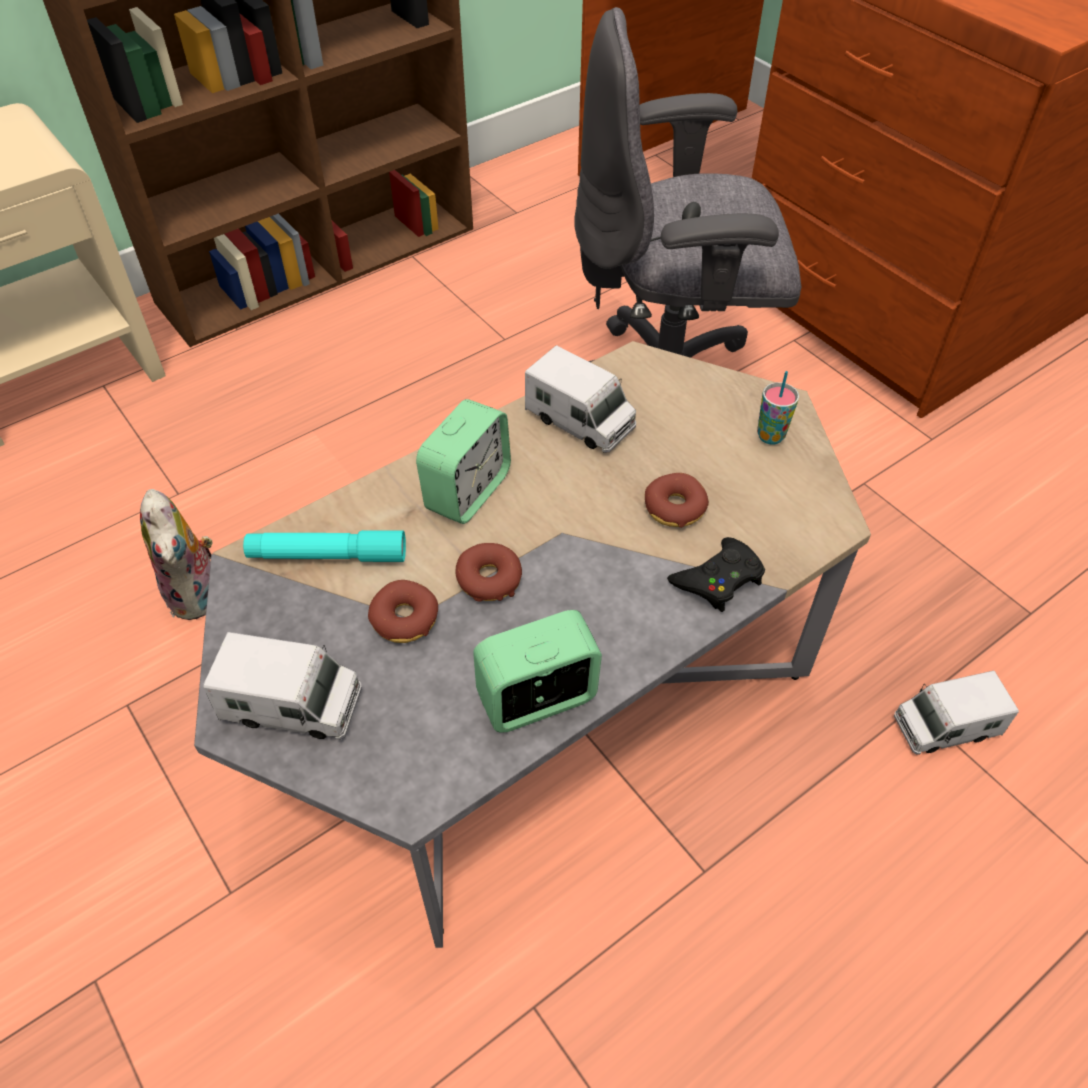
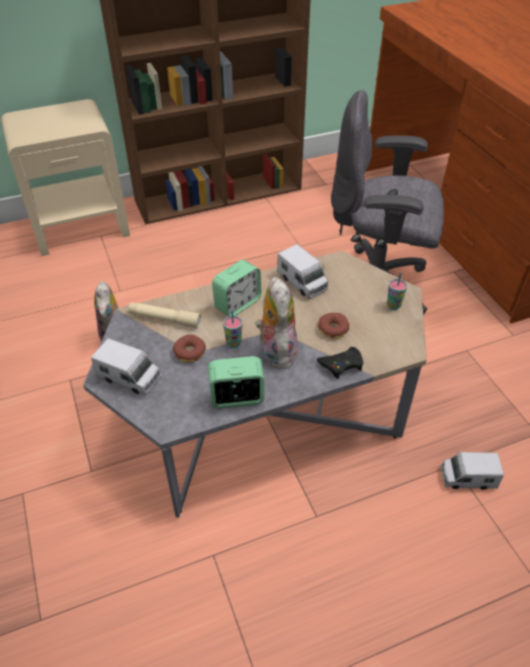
camera: 15 degrees right, 5 degrees down
turquoise flashlight [243,530,406,562] -> beige flashlight [128,302,201,328]
donut [456,543,522,601] -> cup [223,310,242,348]
none -> plush toy [255,277,299,369]

